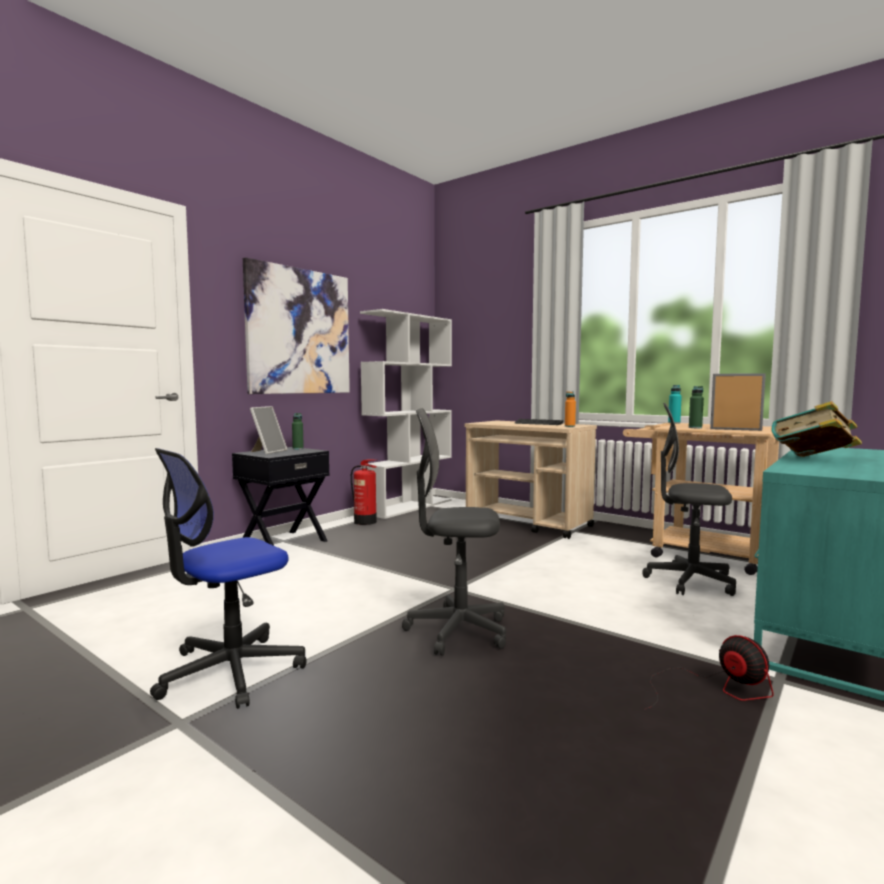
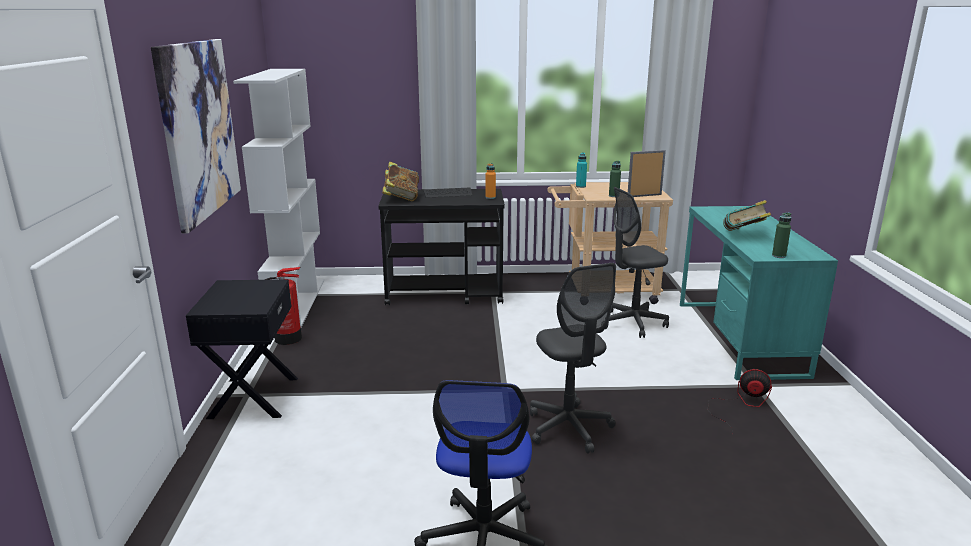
camera: 40 degrees left, 15 degrees up
picture frame [250,406,287,454] -> none
green bottle [292,413,304,450] -> green bottle moved to [772,213,791,258]
grey office chair [402,408,506,656] -> grey office chair turned 75 degrees counterclockwise [530,263,616,454]
beige cart [465,421,597,539] -> black cart [378,189,505,305]
none -> book [382,161,419,201]

